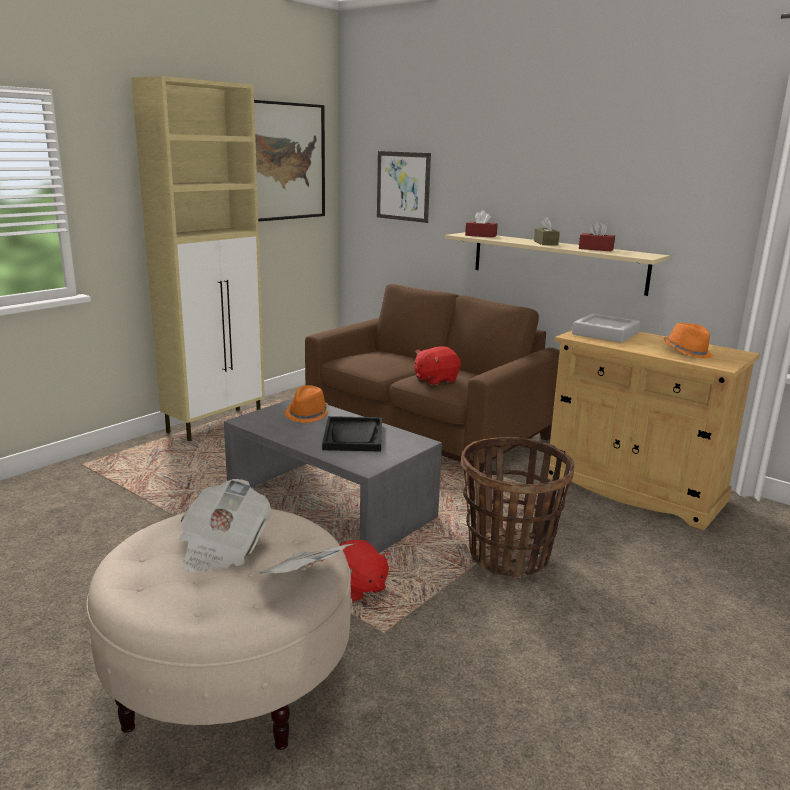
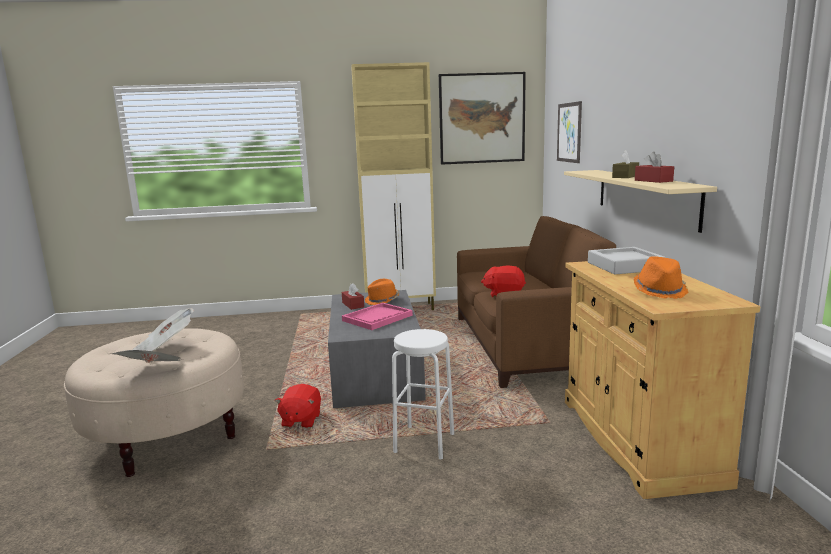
camera: 45 degrees right, 5 degrees down
black tray [322,416,382,452] -> pink tray [342,303,413,330]
basket [461,437,574,578] -> white stool [392,329,454,460]
red tissue box [465,210,498,238] -> red tissue box moved to [342,283,364,310]

